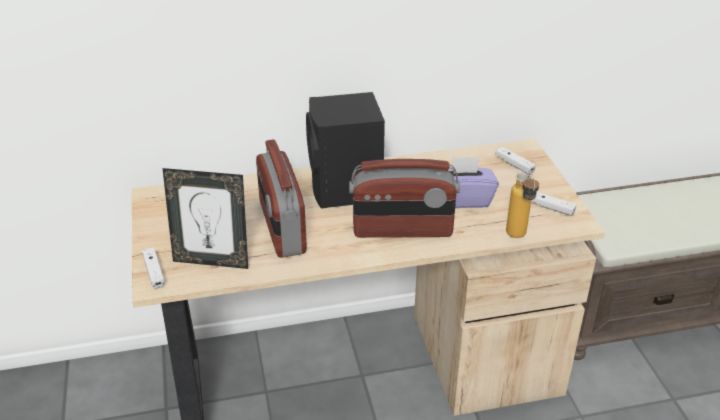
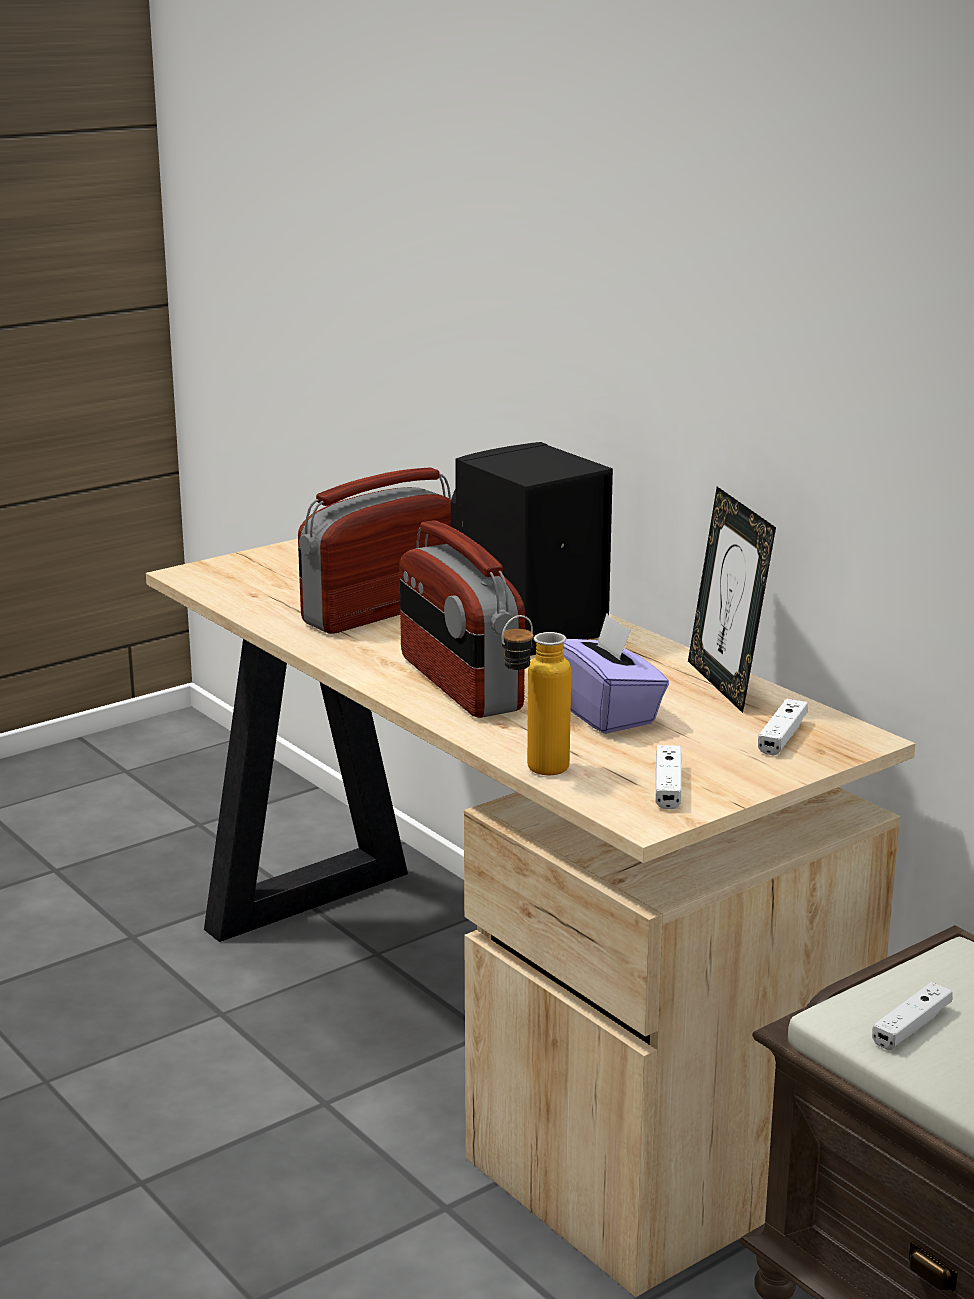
camera: 65 degrees right, 15 degrees down
white game controller [142,247,165,289] -> white game controller moved to [872,982,953,1050]
picture frame [162,168,248,269] -> picture frame moved to [688,487,776,713]

